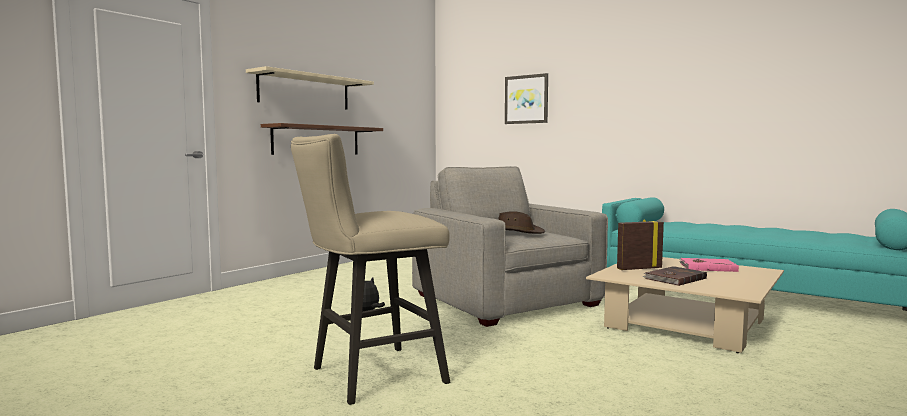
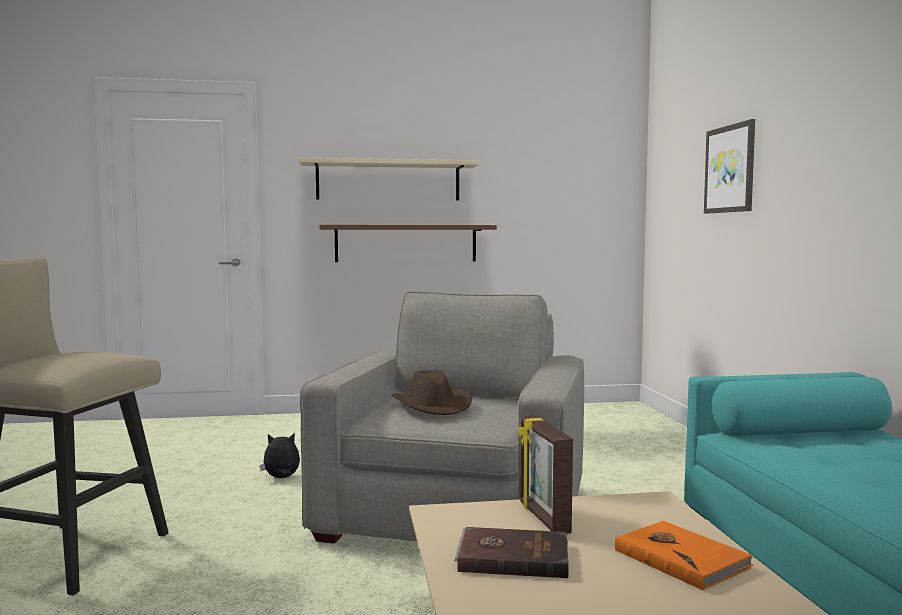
camera: 45 degrees right, 0 degrees up
picture frame [617,220,664,270] -> picture frame turned 135 degrees counterclockwise [518,416,573,534]
pink book [679,258,739,272] -> orange book [615,521,754,591]

